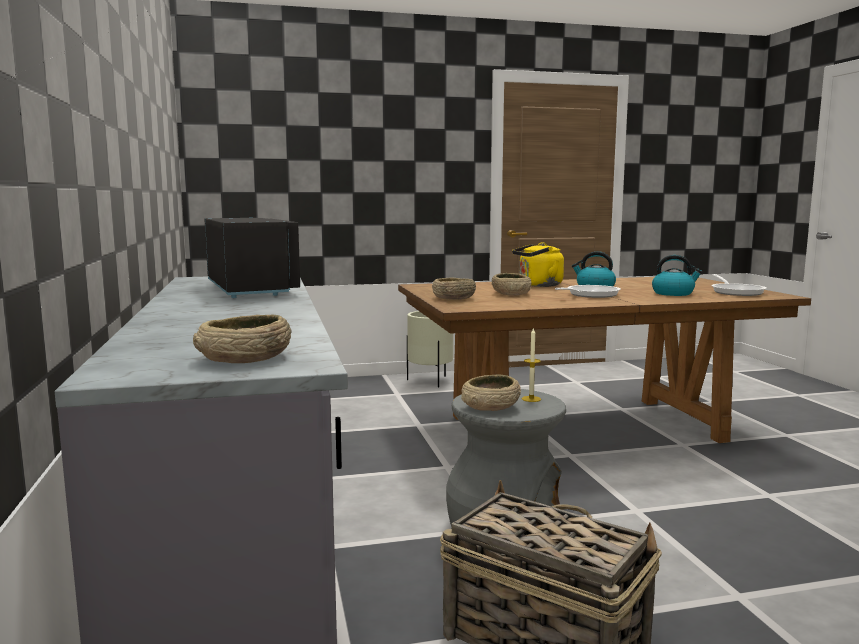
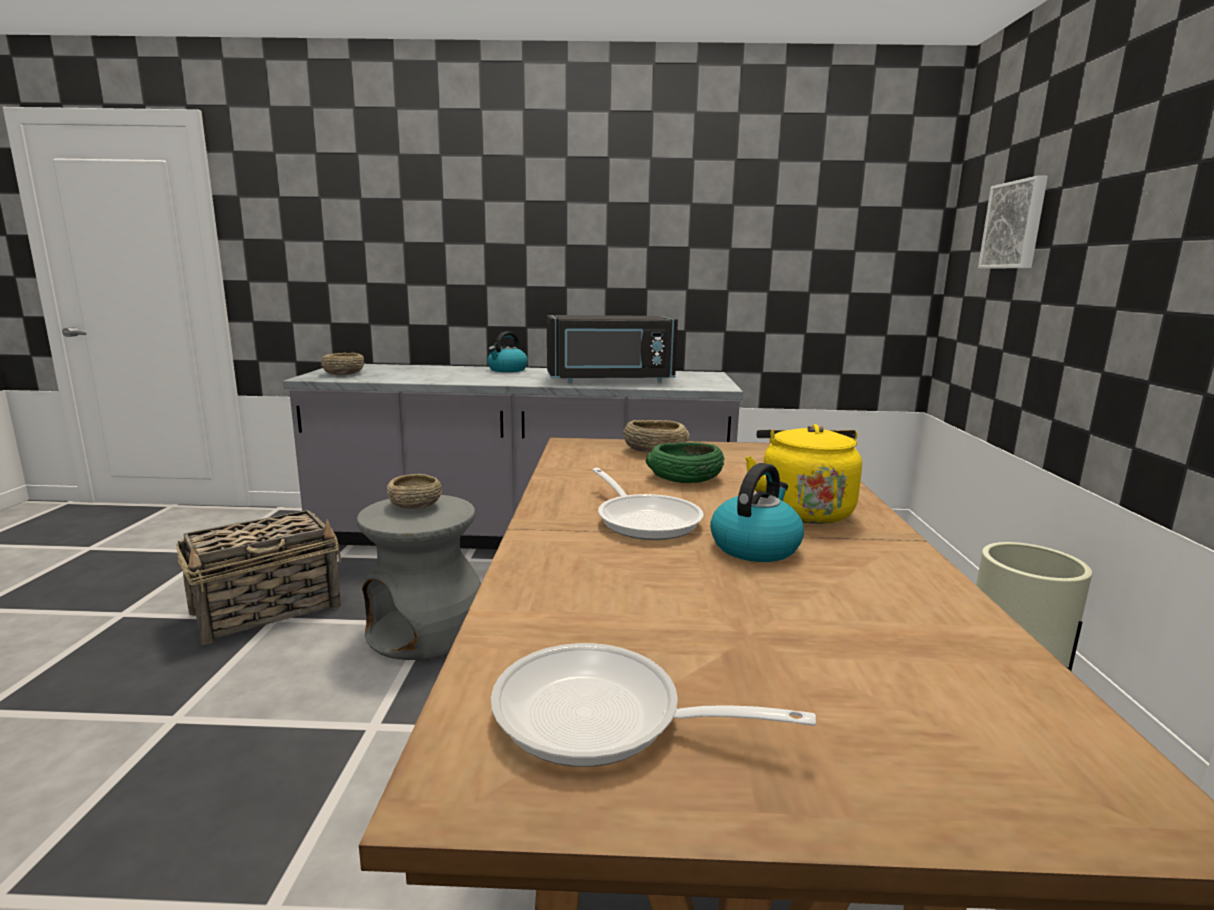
camera: 105 degrees right, 5 degrees up
beige bowl [492,273,532,296] -> green bowl [646,442,724,483]
candle [522,328,541,402] -> none
kettle [652,255,703,296] -> kettle moved to [487,332,528,372]
none -> picture [978,176,1048,268]

